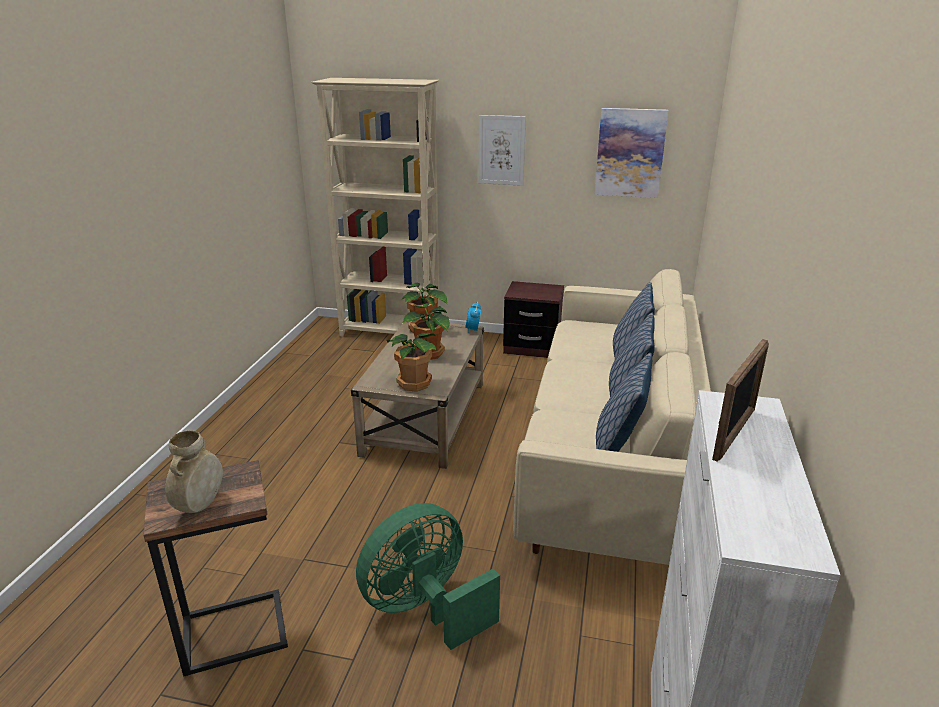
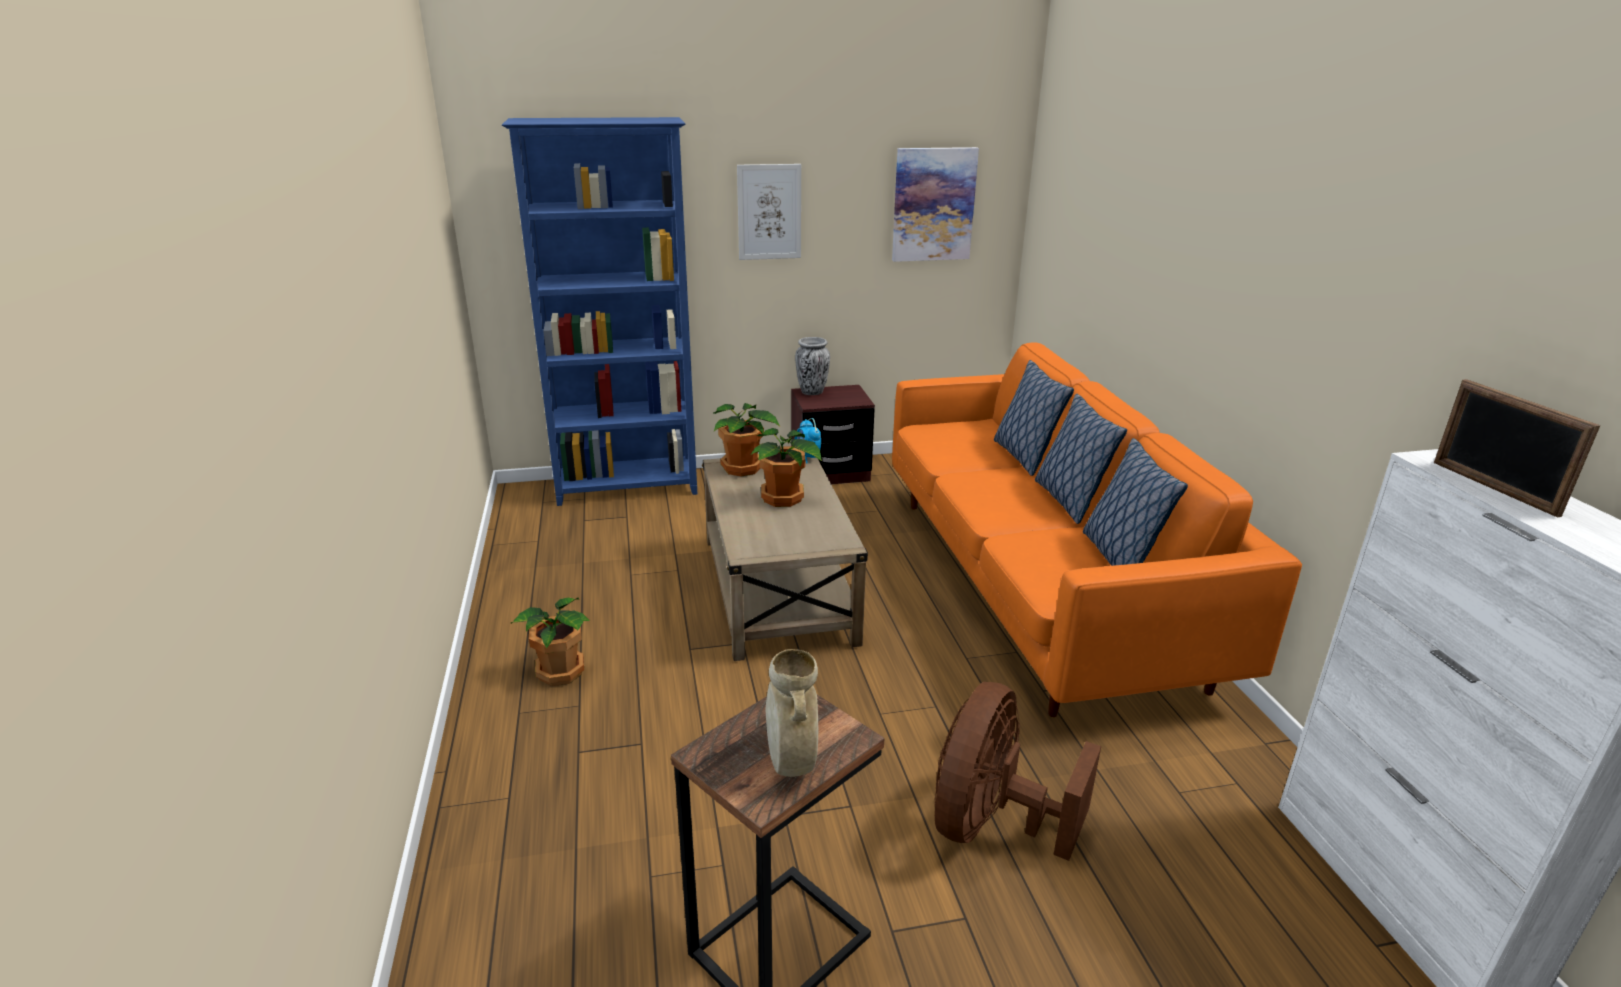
camera: 25 degrees left, 0 degrees up
beige bookcase [311,78,440,337] -> blue bookcase [502,117,697,506]
green fan [356,503,500,650] -> brown fan [935,682,1101,861]
potted plant [386,333,438,392] -> potted plant moved to [511,597,590,686]
beige sofa [513,269,711,565] -> orange sofa [892,342,1302,717]
picture frame [712,339,769,462] -> picture frame turned 150 degrees clockwise [1434,379,1600,518]
none -> vase [795,337,830,395]

